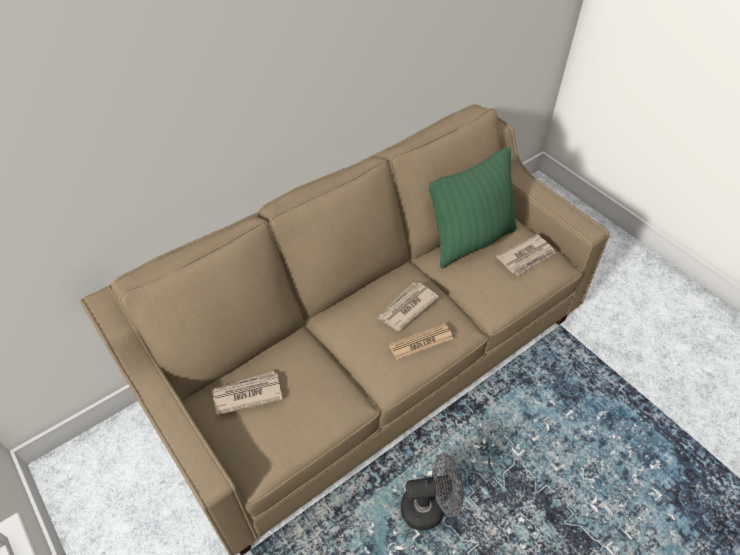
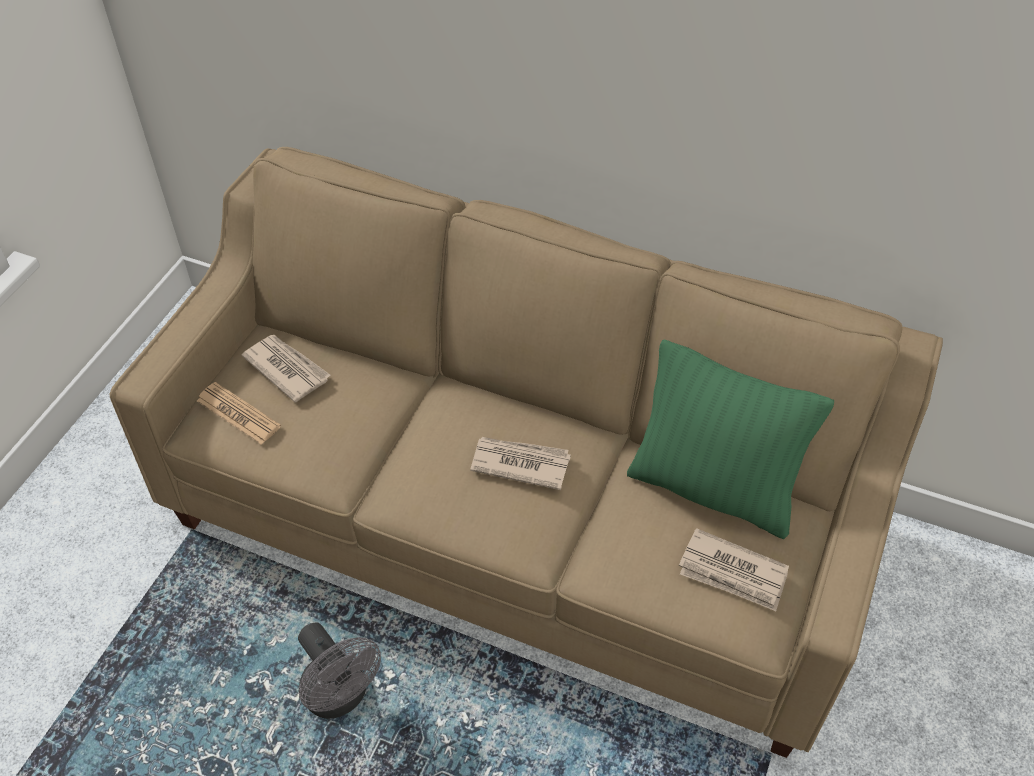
camera: 60 degrees right, 0 degrees up
newspaper [389,324,453,360] -> newspaper moved to [197,382,281,445]

